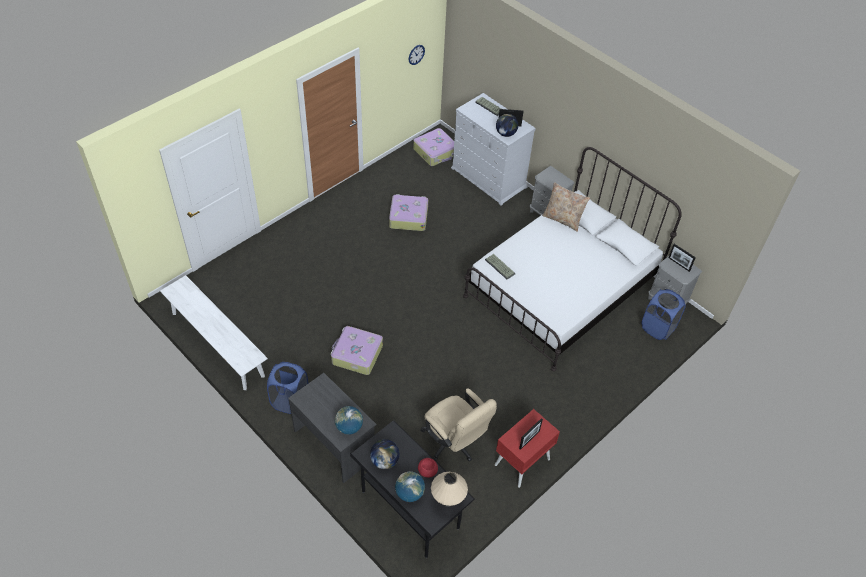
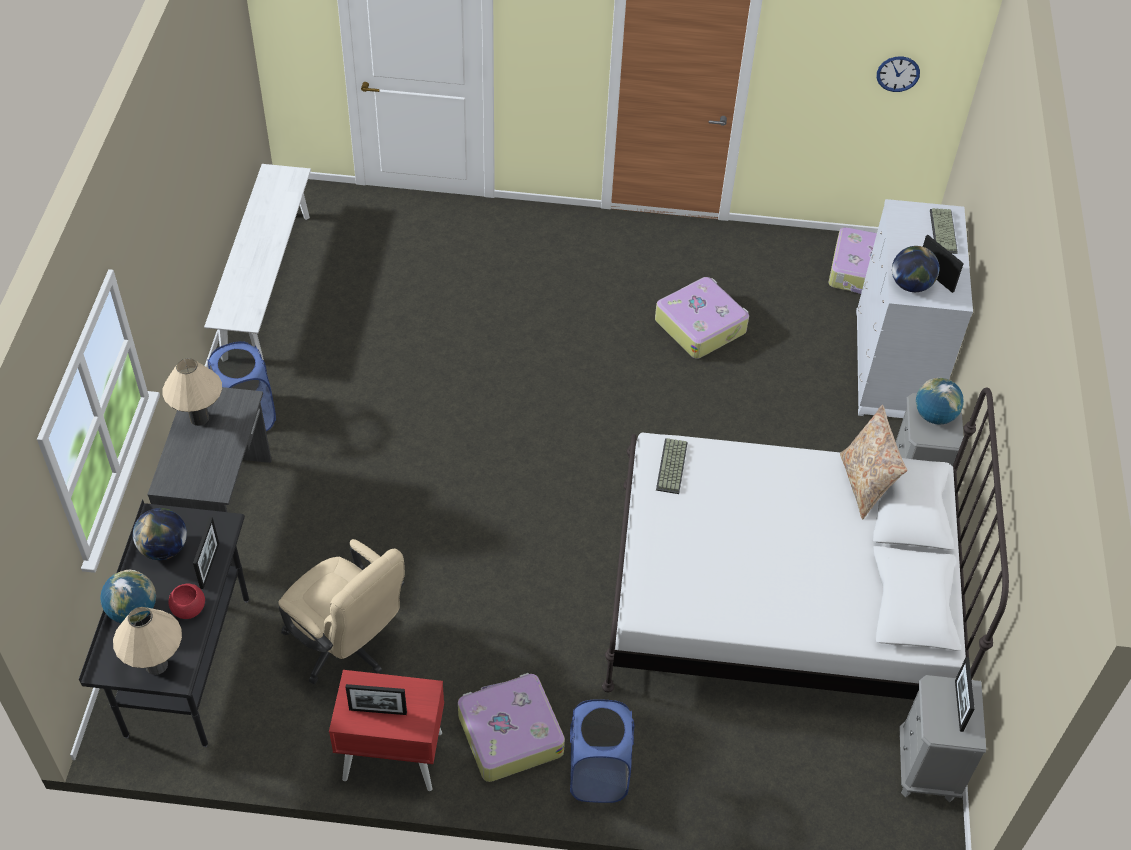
camera: 50 degrees right, 0 degrees up
suitcase [331,326,383,375] -> suitcase moved to [458,673,565,782]
globe [335,406,363,435] -> globe moved to [916,378,964,424]
beige office chair [421,388,497,462] -> beige office chair turned 60 degrees counterclockwise [278,539,405,685]
blue laundry basket [641,289,686,340] -> blue laundry basket moved to [570,699,635,803]
none -> beige table lamp [163,358,222,426]
none -> picture frame [193,517,219,589]

